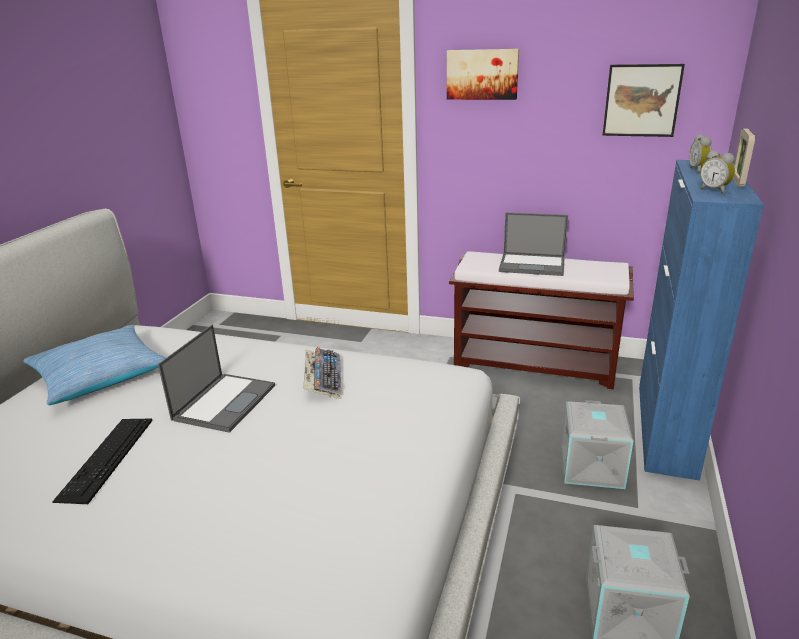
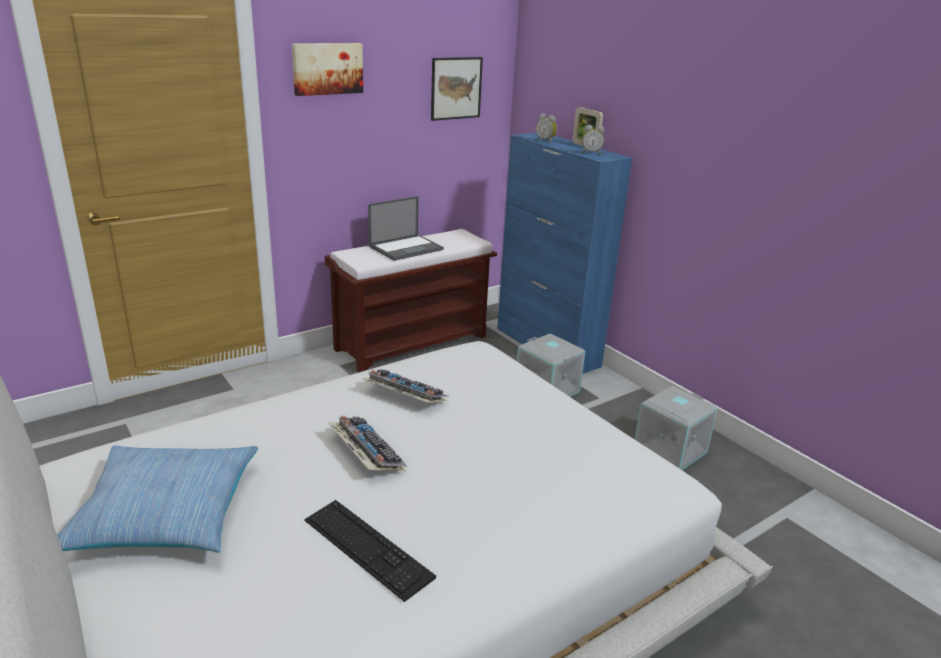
camera: 55 degrees left, 0 degrees up
laptop [158,325,275,433] -> keyboard [328,416,408,471]

